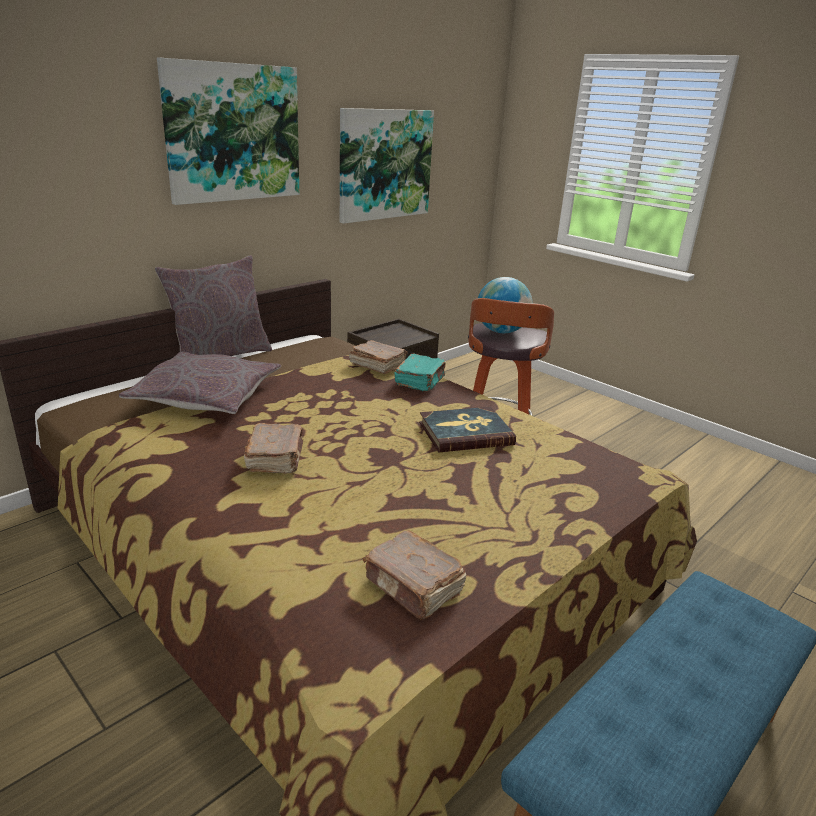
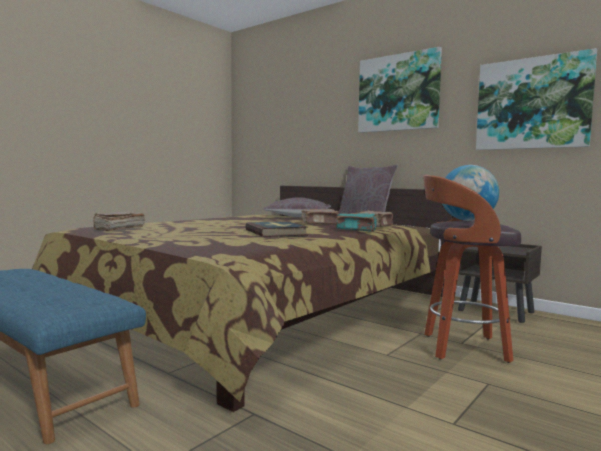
camera: 85 degrees right, 20 degrees down
brown book [244,423,303,474] -> brown book moved to [301,209,339,225]

